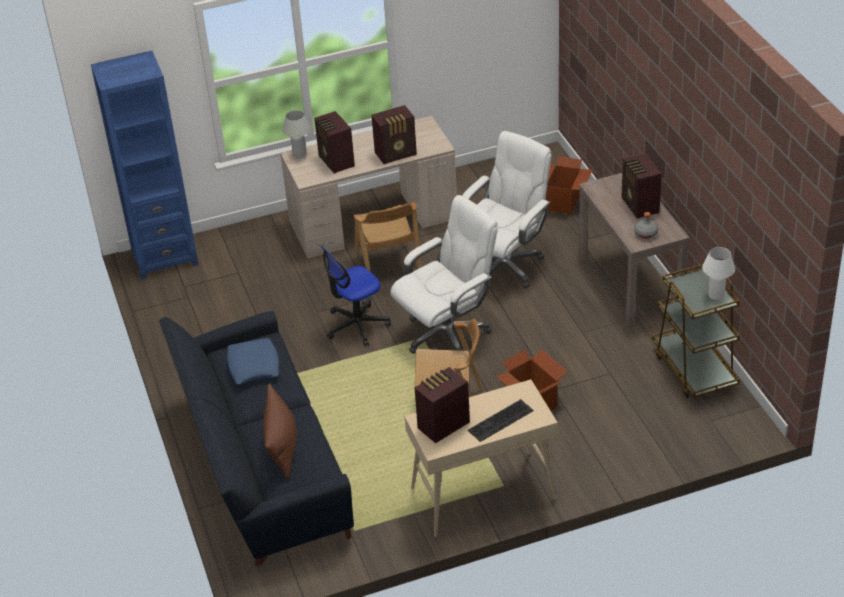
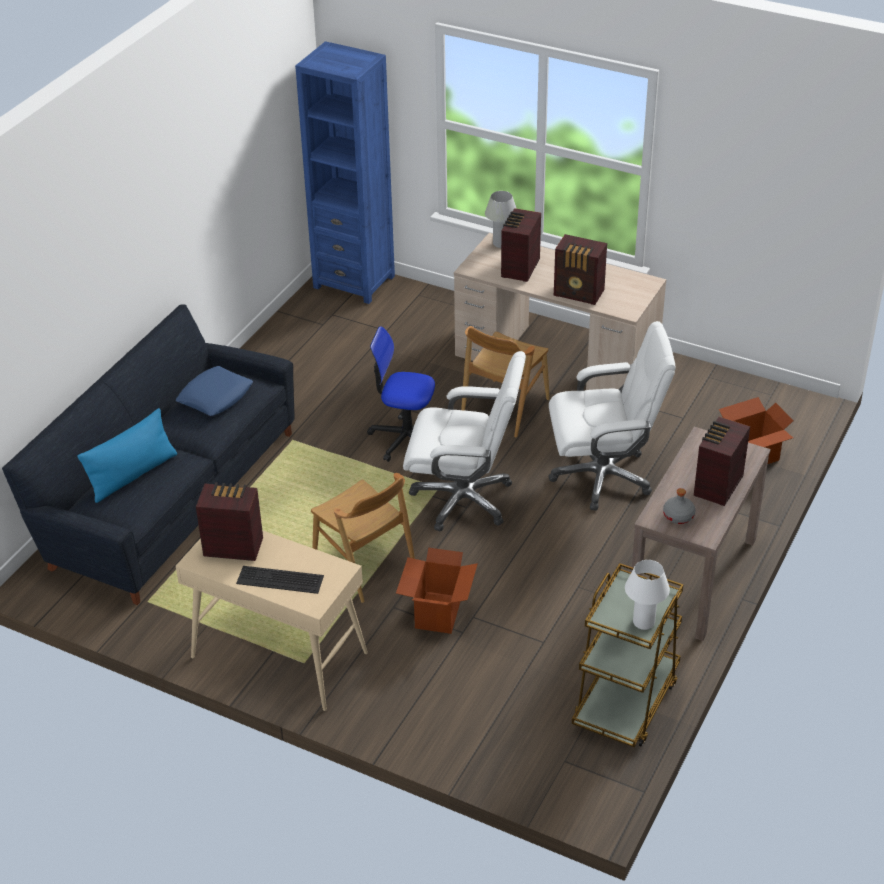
camera: 45 degrees right, 0 degrees up
brown pillow [263,384,297,479] -> blue pillow [77,408,177,503]

